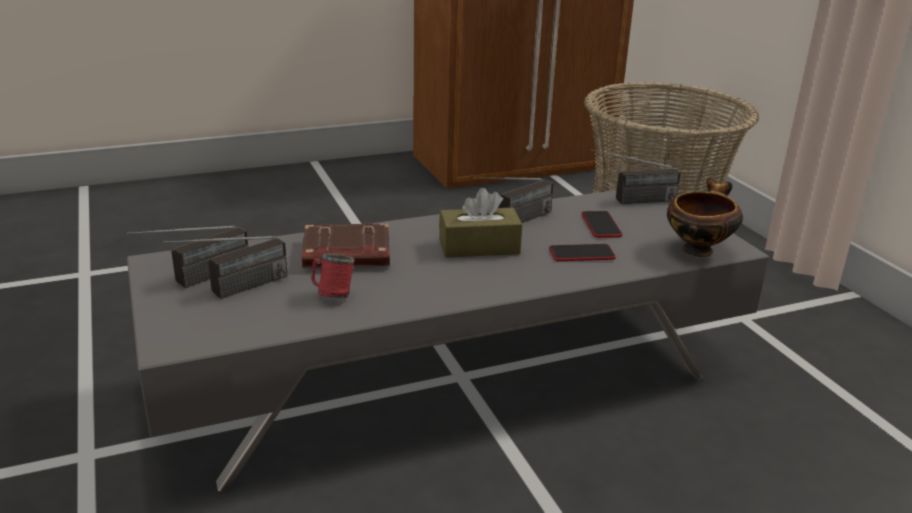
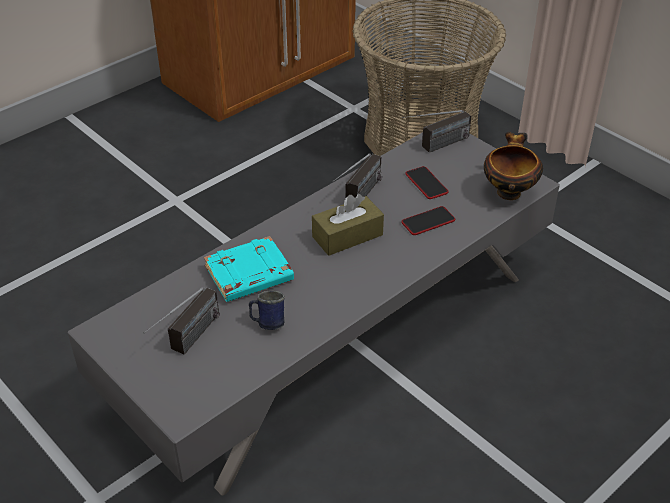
camera: 20 degrees left, 15 degrees up
radio [127,226,248,288] -> none
brown book [302,222,390,268] -> turquoise book [204,236,294,302]
red mug [311,254,355,298] -> blue mug [249,291,285,330]

